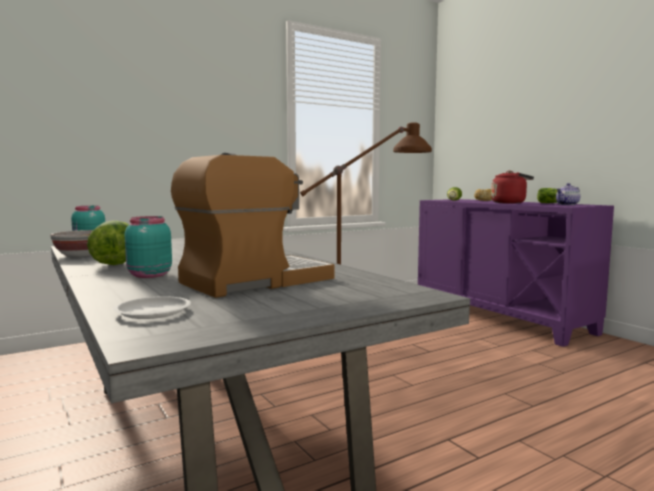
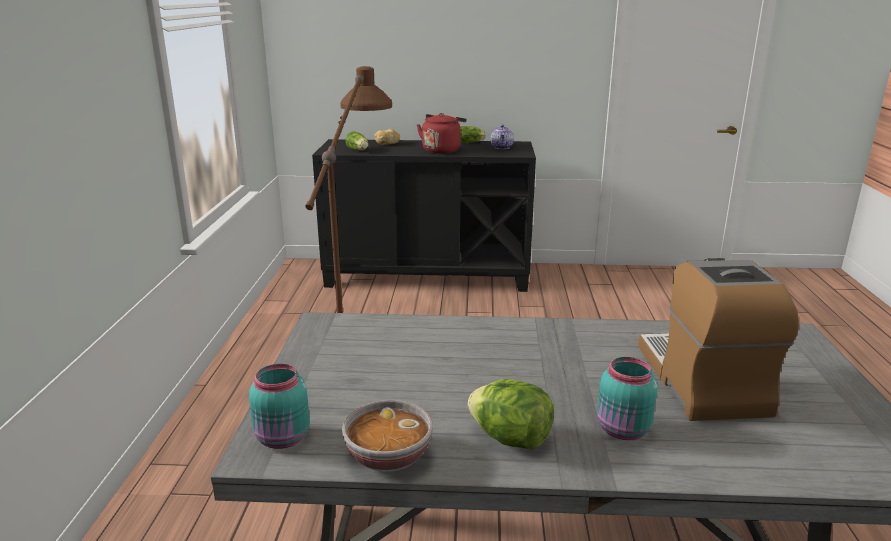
camera: 55 degrees left, 15 degrees up
white plate [113,296,191,319] -> none
purple cabinet [418,199,614,347] -> black cabinet [312,139,536,292]

